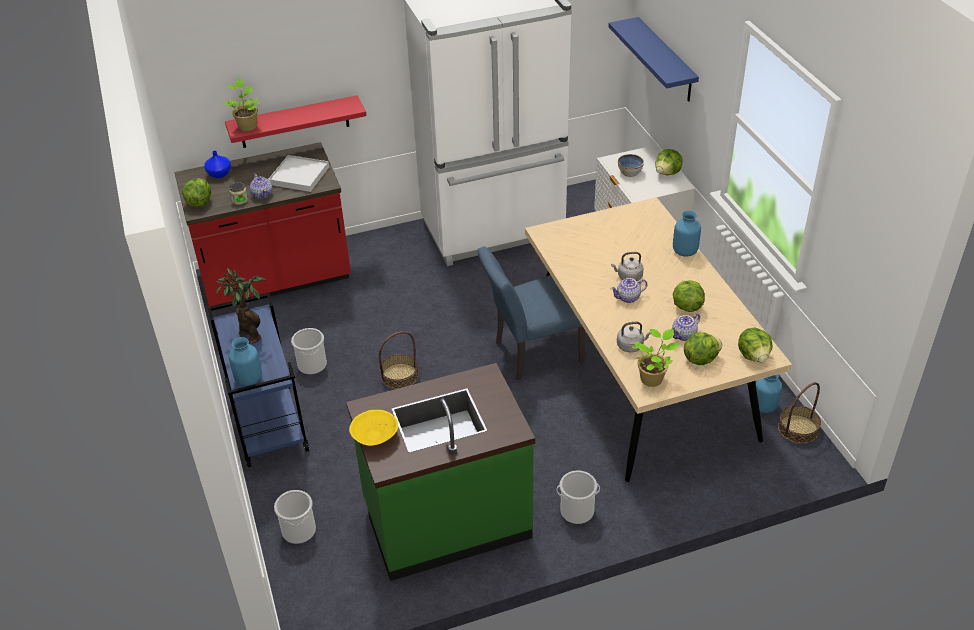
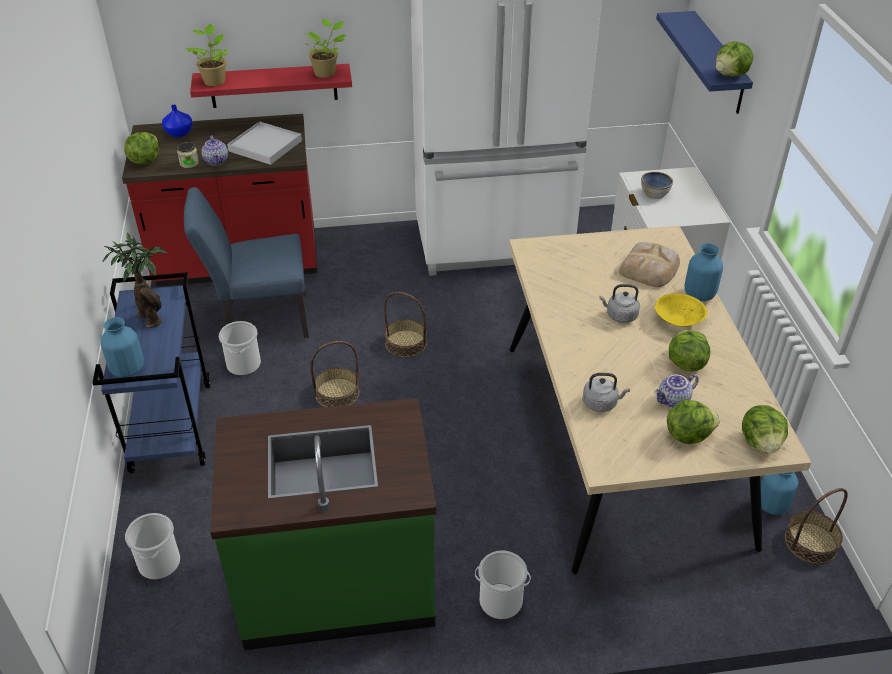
camera: 10 degrees right, 0 degrees up
yellow bowl [349,410,398,446] -> yellow bowl moved to [655,293,707,327]
blue chair [478,246,585,381] -> blue chair moved to [184,187,309,338]
teapot [610,278,648,303] -> none
potted plant [632,329,679,387] -> potted plant moved to [303,19,346,78]
lettuce [656,149,683,175] -> lettuce moved to [715,41,753,77]
none -> basket [384,292,427,358]
none -> bread [619,242,680,287]

